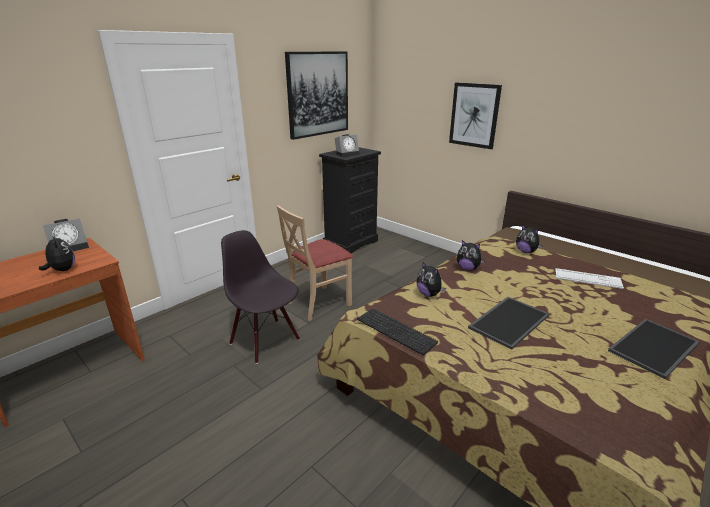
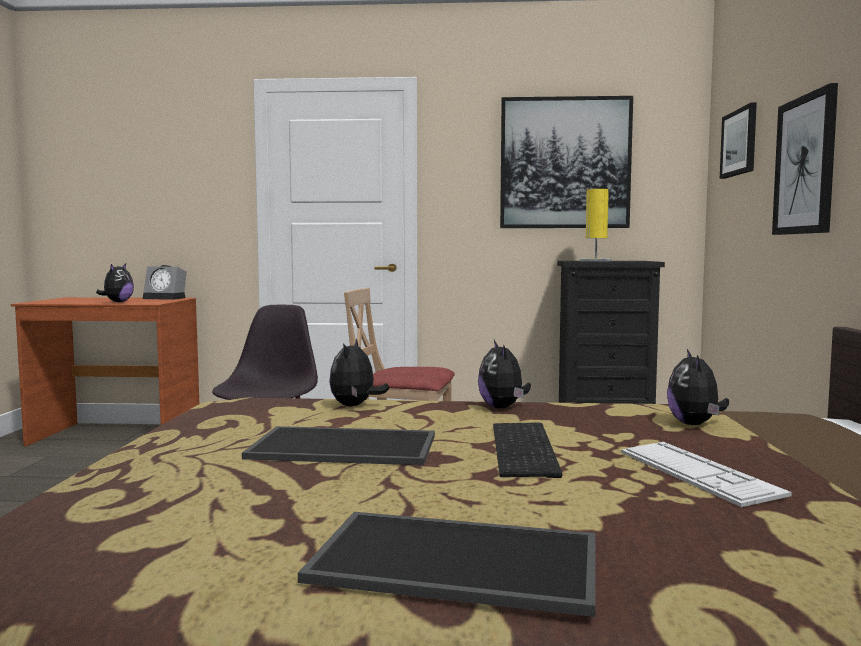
camera: 50 degrees right, 20 degrees down
alarm clock [334,134,360,157] -> yellow table lamp [580,189,611,261]
keyboard [357,308,438,355] -> keyboard moved to [493,422,562,478]
none -> picture [720,103,757,179]

